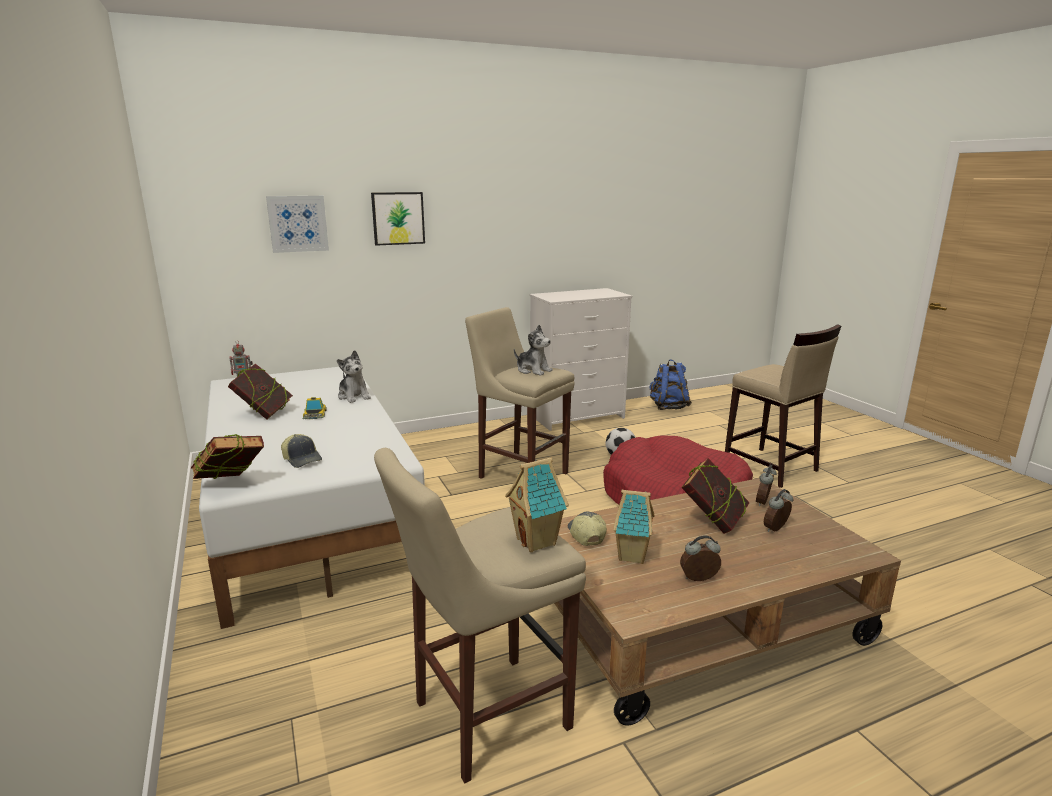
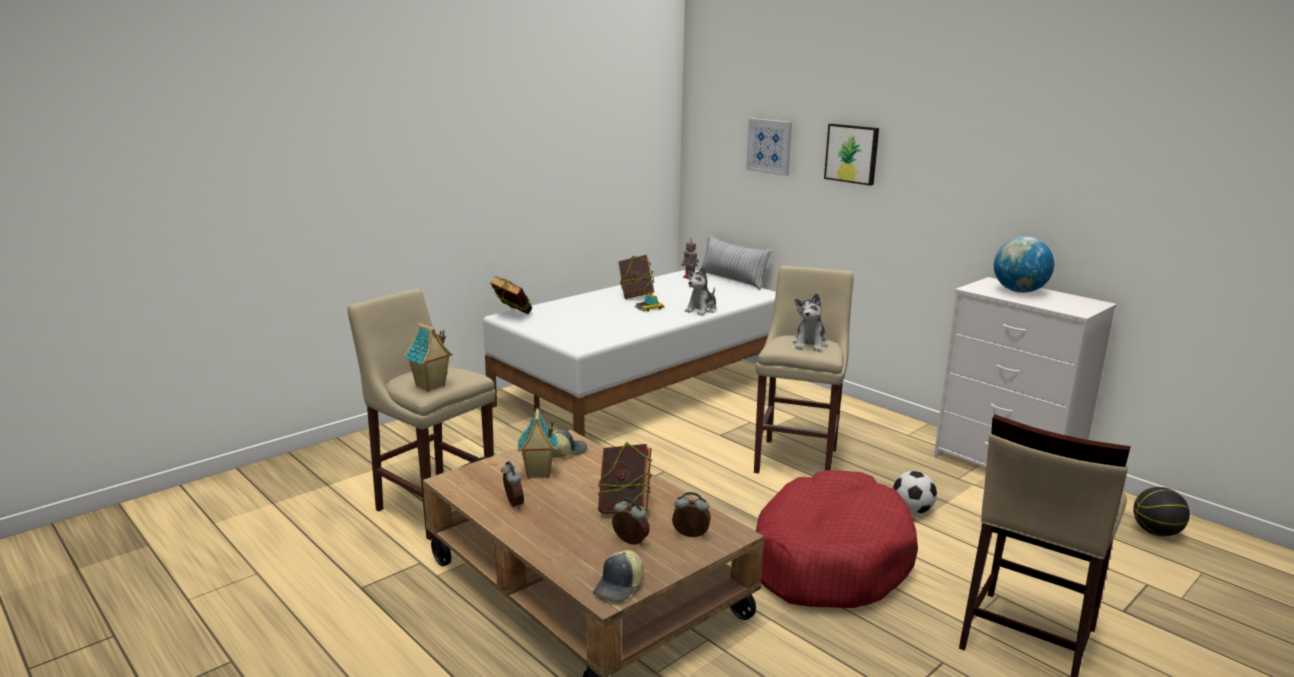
camera: 70 degrees right, 0 degrees up
cap [281,434,322,468] -> cap moved to [593,550,643,602]
blue backpack [650,359,692,410] -> basketball [1133,487,1190,536]
none -> pillow [699,235,772,289]
none -> globe [994,237,1054,293]

